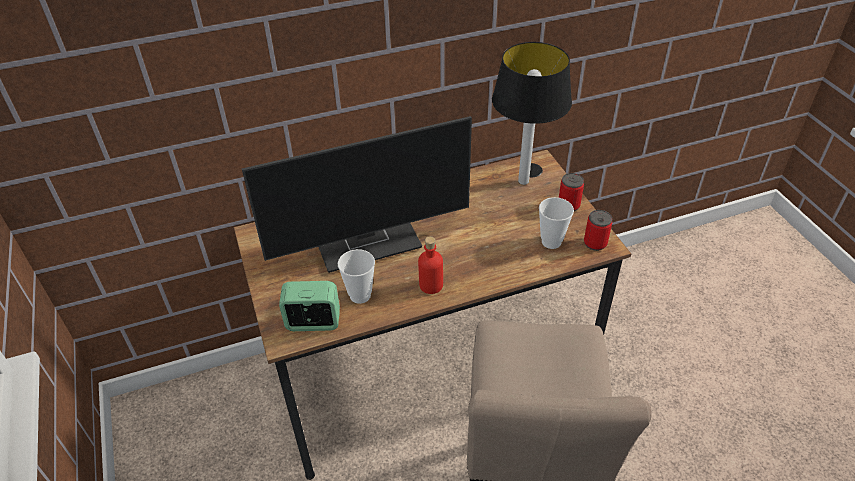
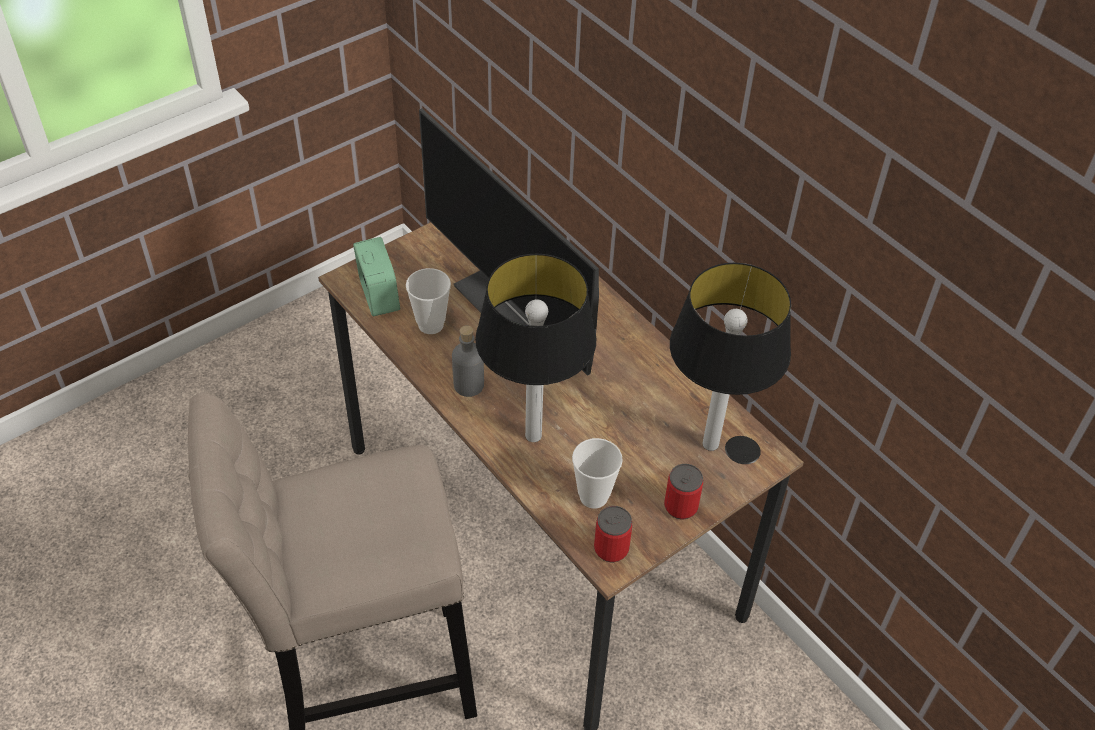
camera: 70 degrees right, 5 degrees up
red bottle [418,236,443,294] -> grey bottle [452,325,484,397]
none -> table lamp [475,254,596,442]

